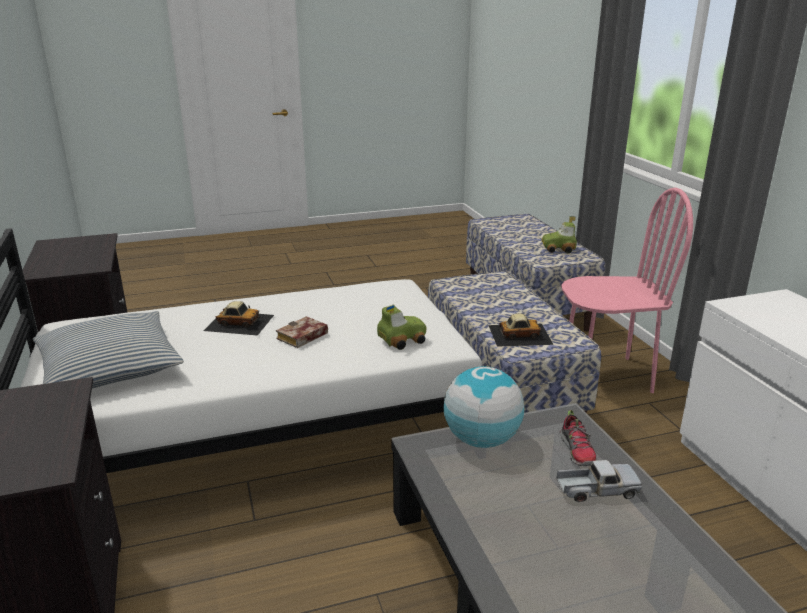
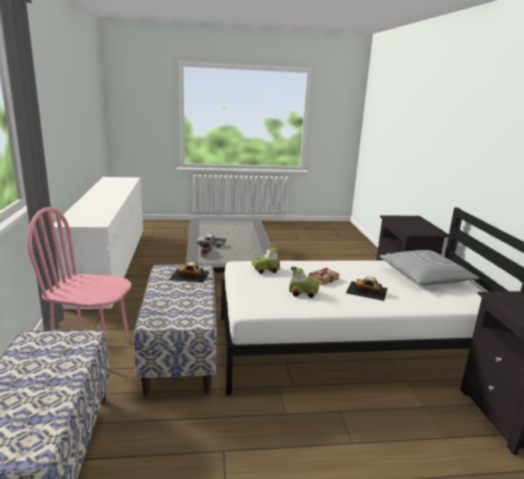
camera: 170 degrees left, 5 degrees down
globe [444,366,524,448] -> none
toy car [542,216,577,253] -> toy car moved to [289,267,320,298]

